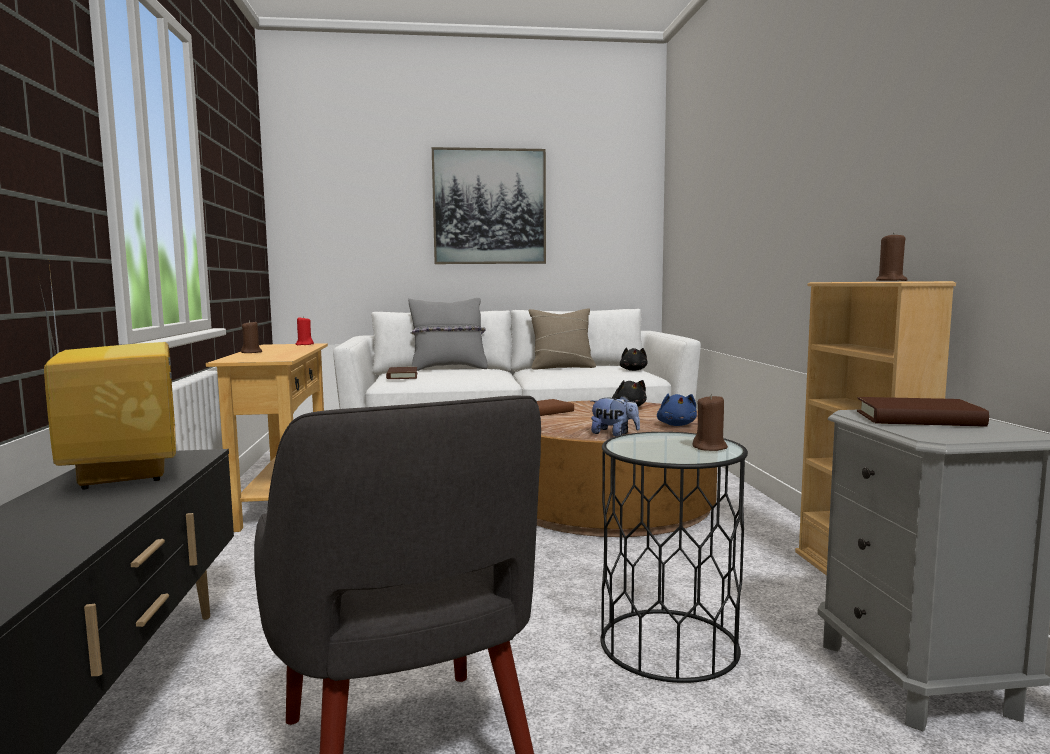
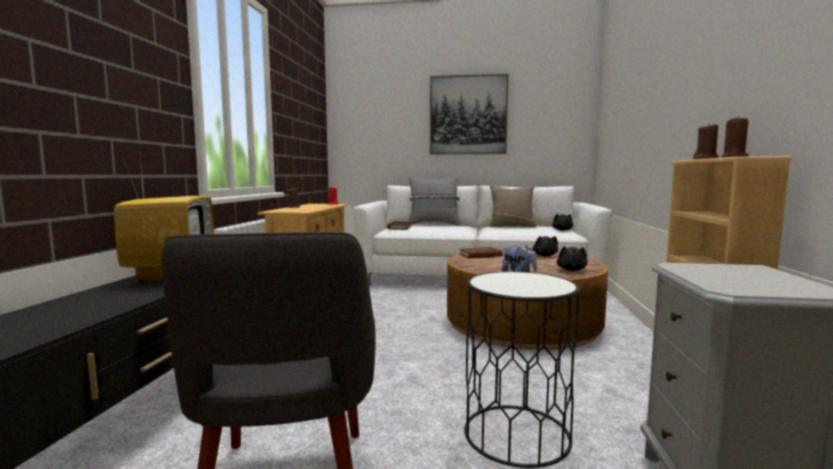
camera: 15 degrees right, 0 degrees up
blue plush toy [657,394,697,426] -> black plush toy [557,246,588,271]
brown candle [693,394,728,451] -> brown candle moved to [693,123,719,159]
brown book [857,397,989,427] -> none

